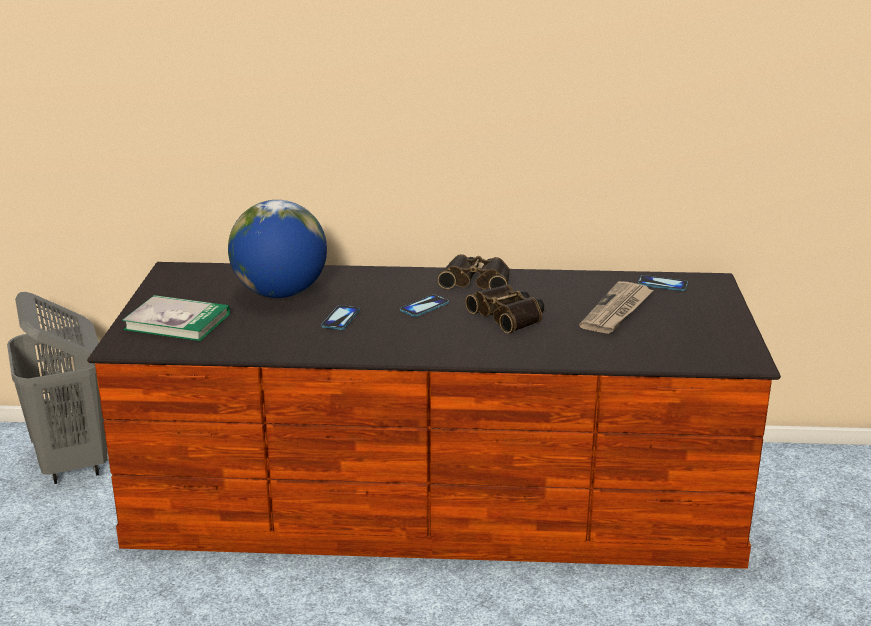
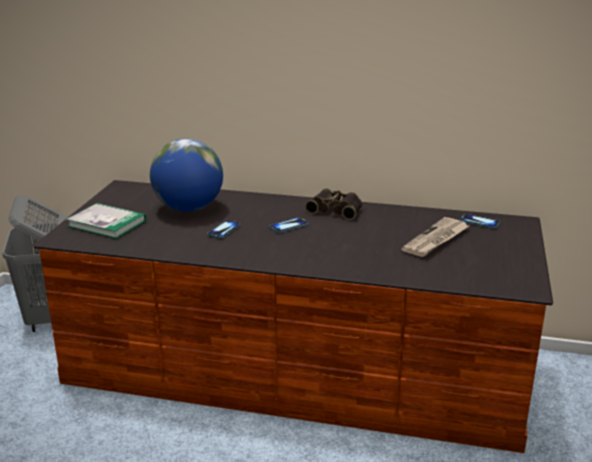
camera: 10 degrees right, 0 degrees up
binoculars [465,284,545,333] -> none

